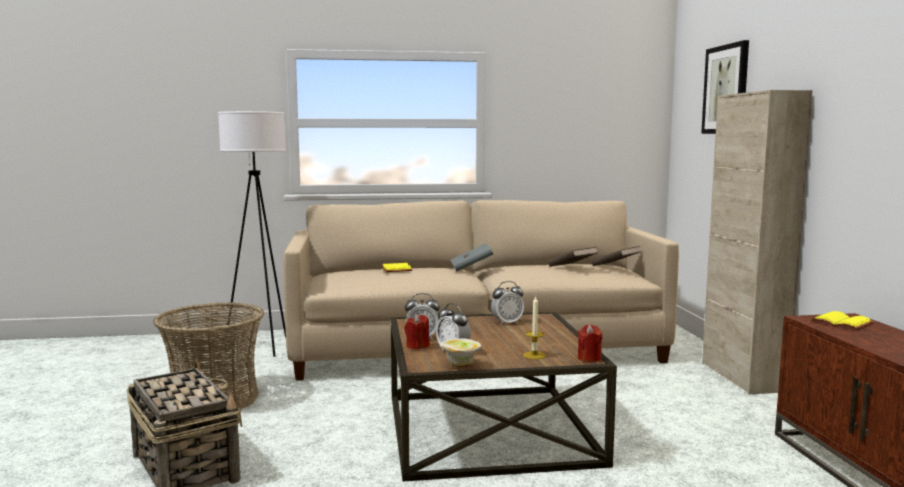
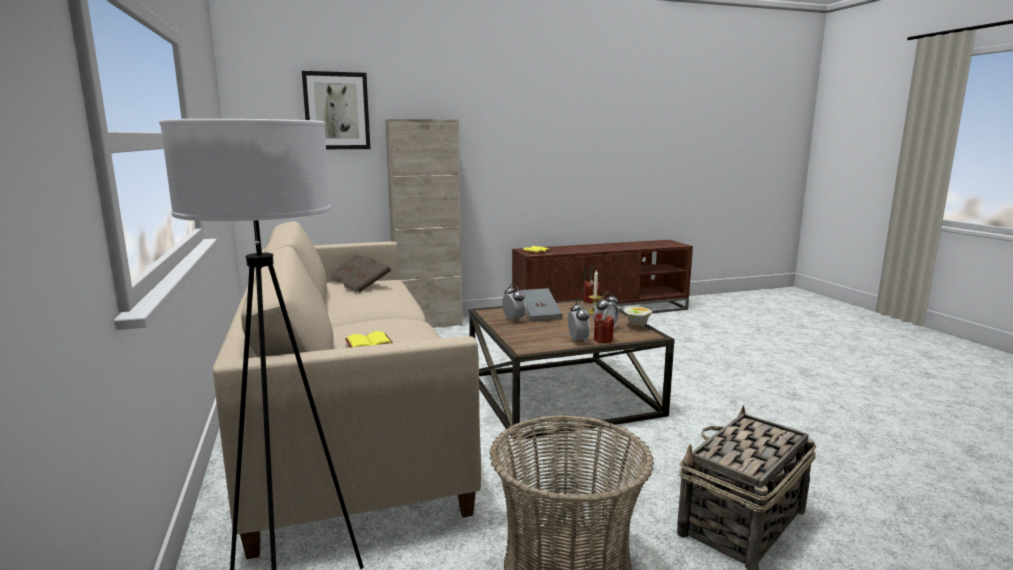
camera: 100 degrees left, 5 degrees up
grey book [450,244,493,272] -> grey book moved to [519,288,562,322]

